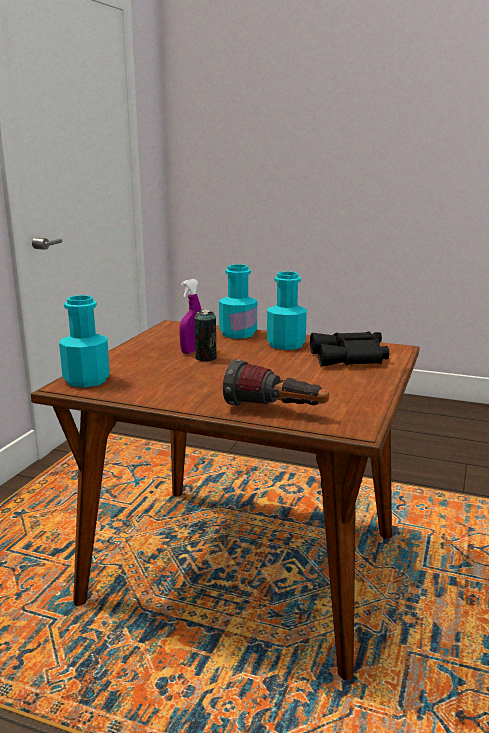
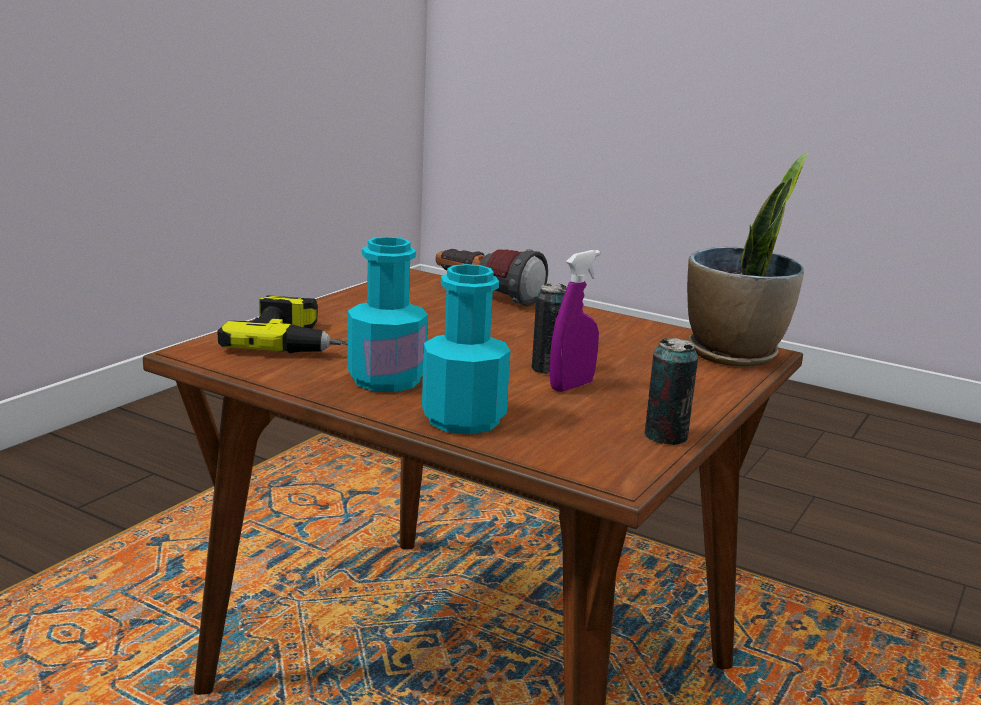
camera: 170 degrees left, 0 degrees up
turquoise bottle [59,295,110,388] -> potted plant [687,153,808,367]
black binoculars [310,332,389,367] -> power drill [217,295,348,353]
none -> can [645,338,698,445]

